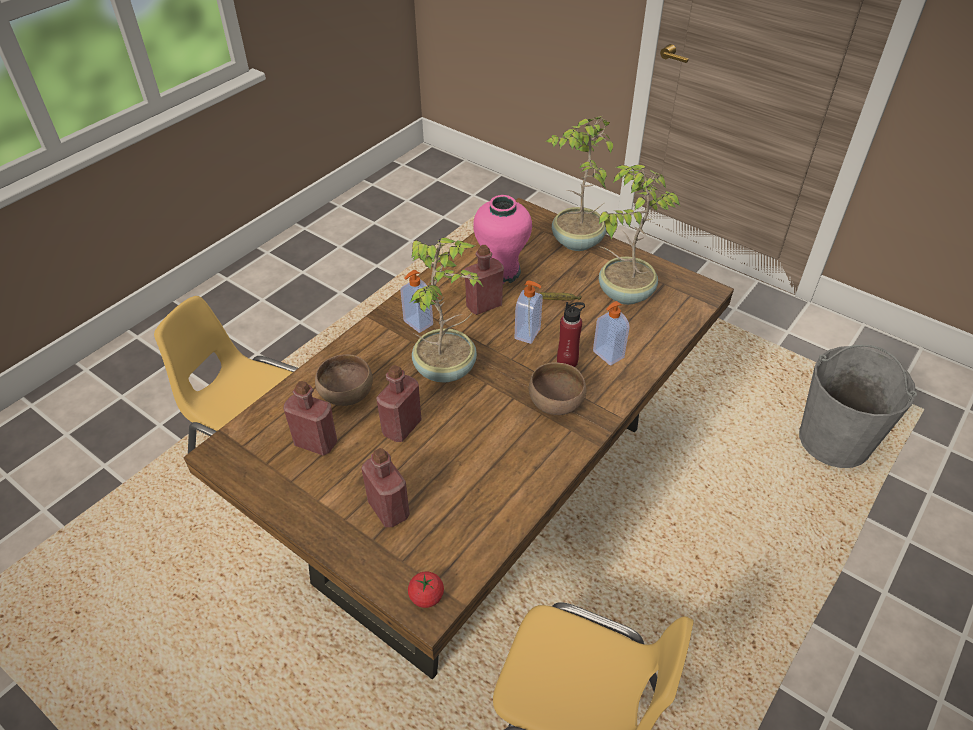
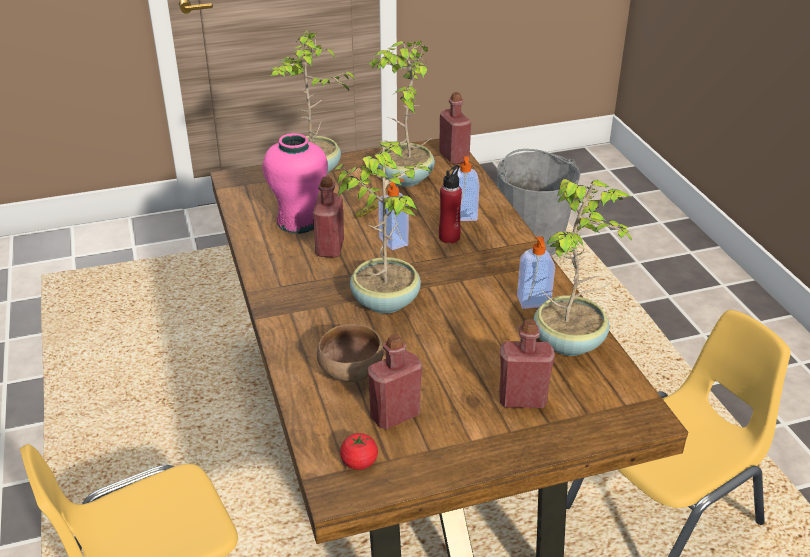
camera: 55 degrees left, 10 degrees down
red bottle [376,365,422,442] -> red bottle moved to [439,92,471,165]
soap dispenser [400,270,433,333] -> soap dispenser moved to [517,236,555,309]
tomato [408,571,444,608] -> tomato moved to [340,433,378,470]
brown bowl [529,363,586,415] -> none
none -> potted plant [534,178,632,356]

